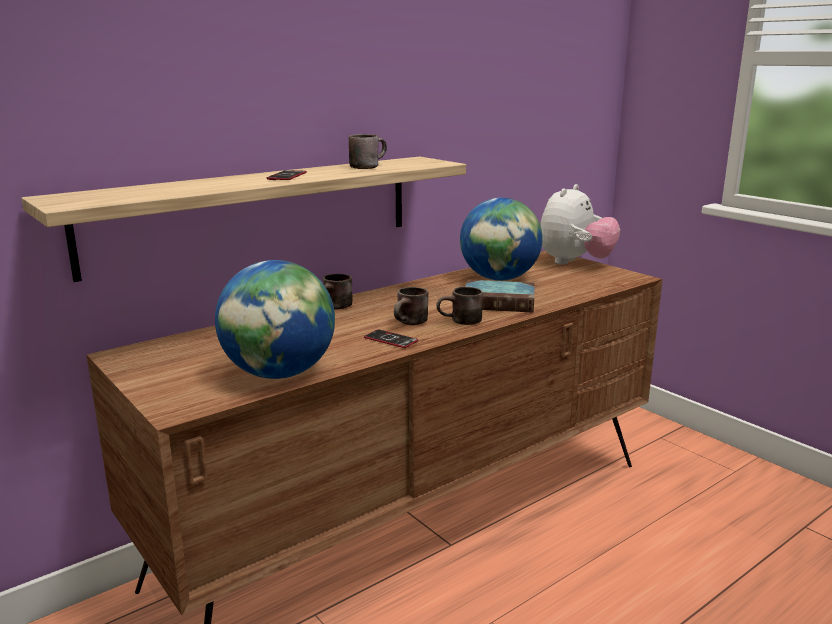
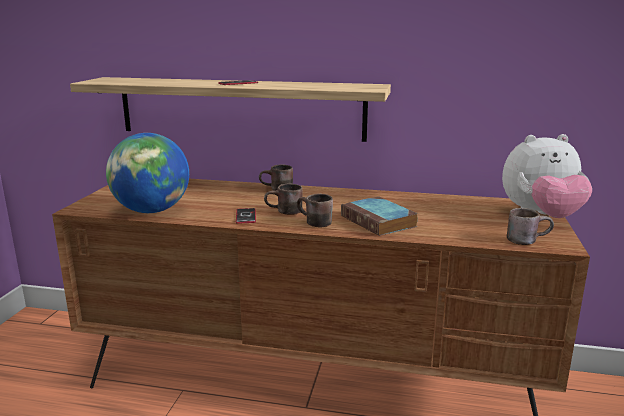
camera: 50 degrees right, 0 degrees up
brown mug [349,134,387,169] -> brown mug moved to [507,208,554,245]
globe [460,198,543,281] -> none

